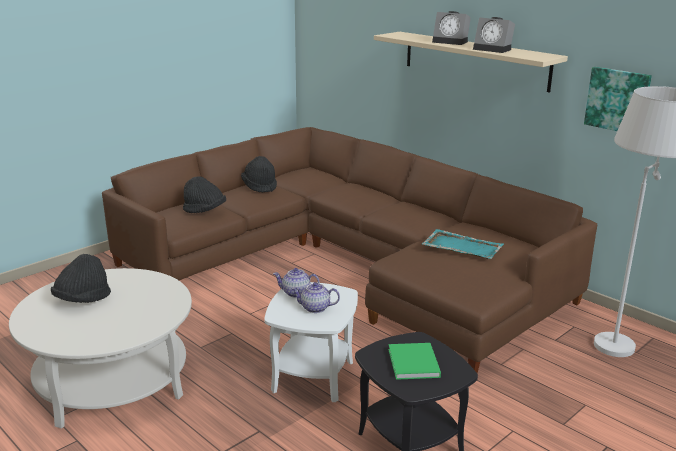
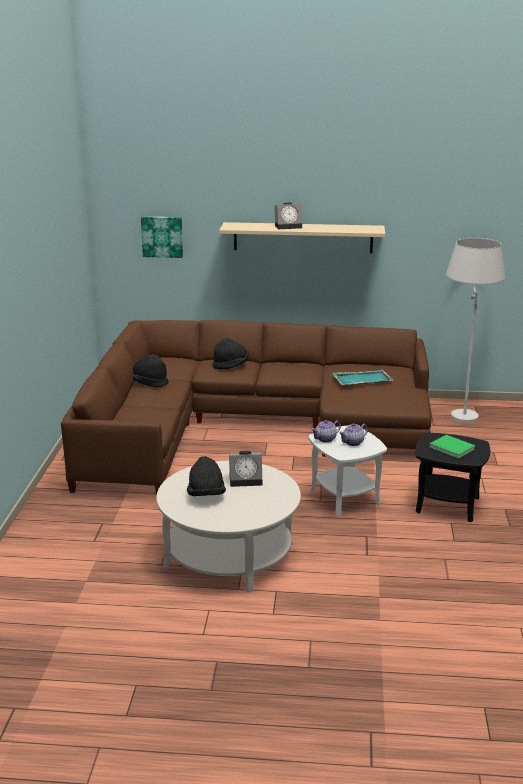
camera: 40 degrees left, 0 degrees up
black hat [183,176,226,213] -> black hat moved to [213,338,249,369]
alarm clock [473,17,515,53] -> alarm clock moved to [229,451,263,487]
picture [584,67,652,131] -> picture moved to [141,216,183,258]

